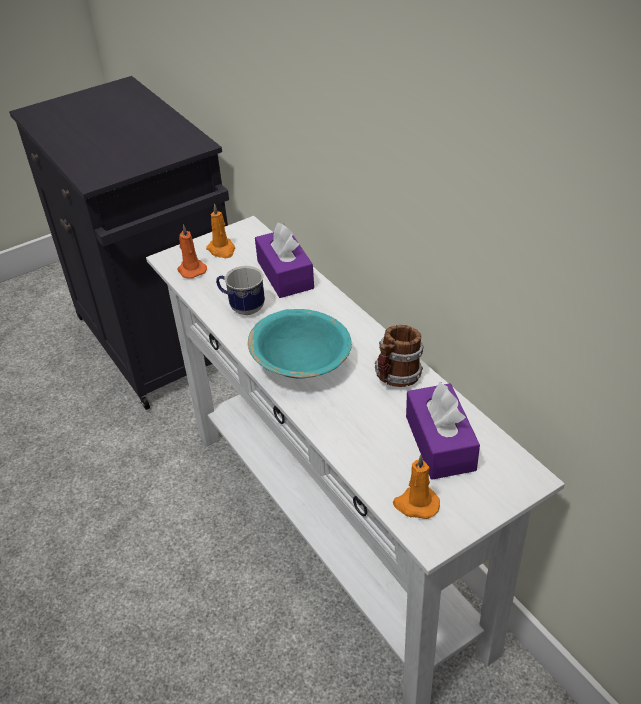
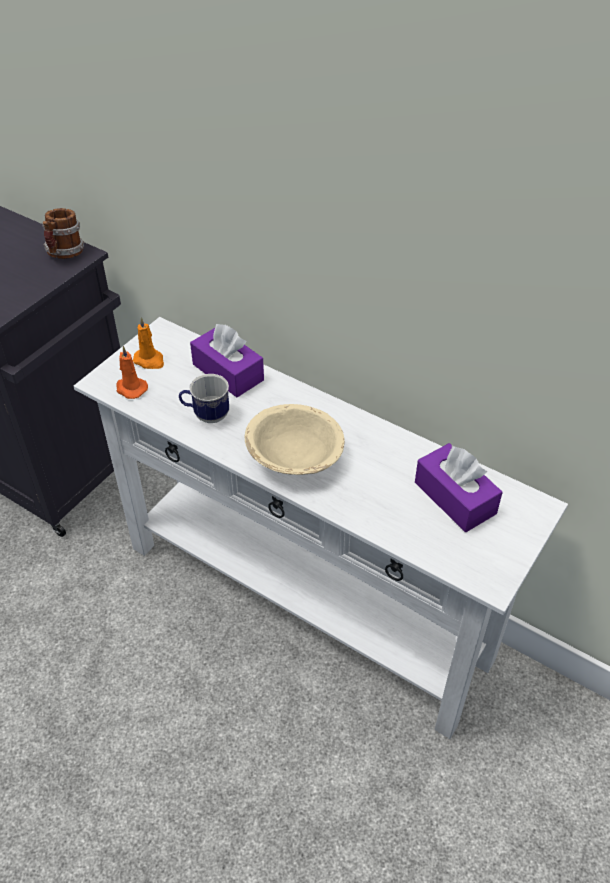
camera: 25 degrees left, 5 degrees up
turquoise bowl [248,309,352,379] -> beige bowl [245,404,345,475]
mug [375,325,424,387] -> mug moved to [42,208,84,259]
orange candle [393,455,440,519] -> none

